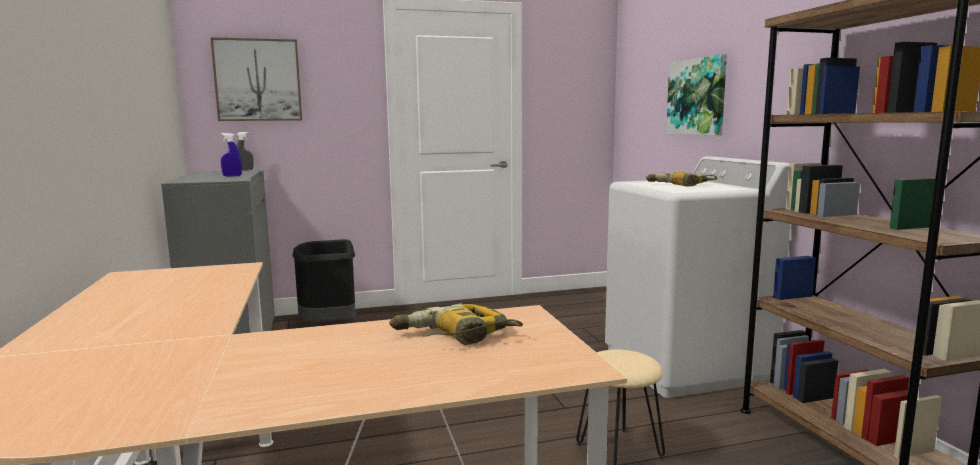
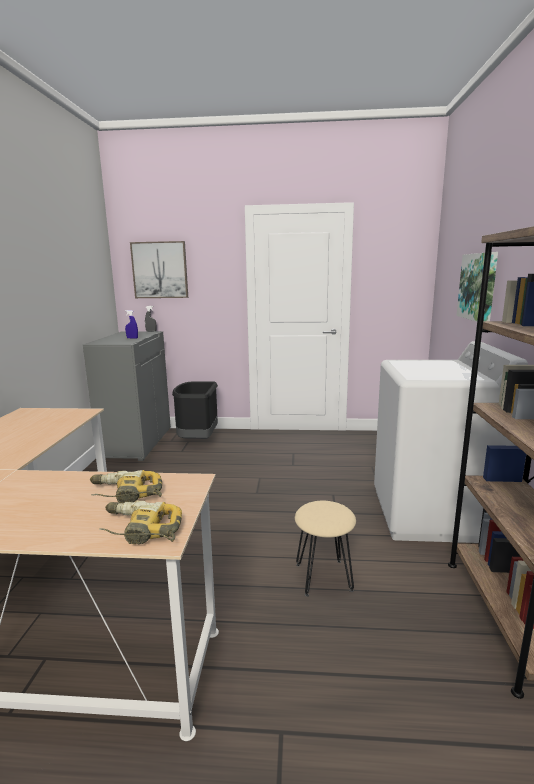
camera: 20 degrees right, 5 degrees up
power drill [646,171,717,186] -> power drill moved to [99,500,182,544]

